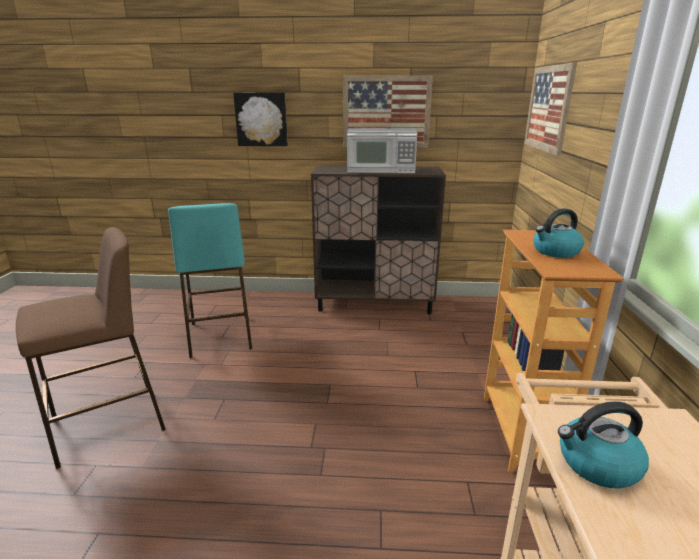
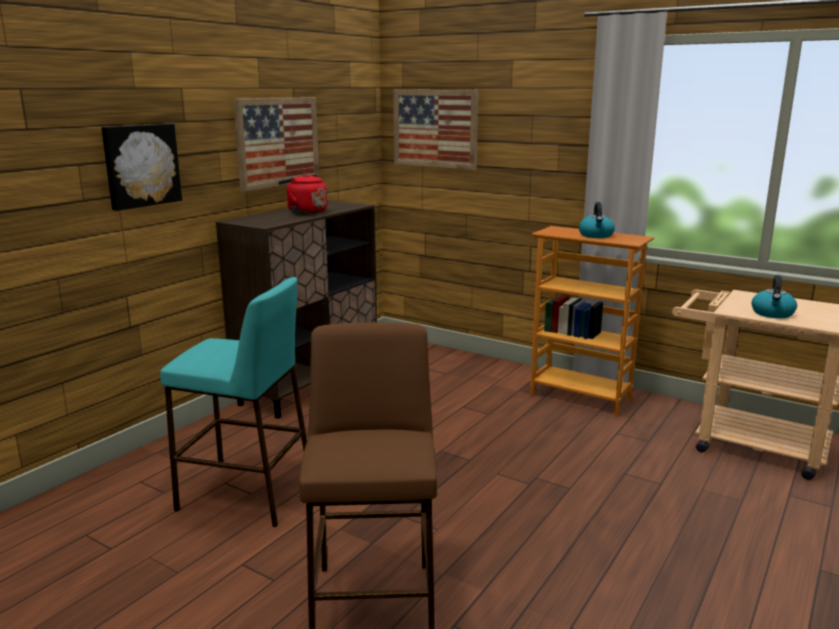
camera: 60 degrees left, 5 degrees down
microwave [347,128,417,173] -> red kettle [278,173,327,214]

